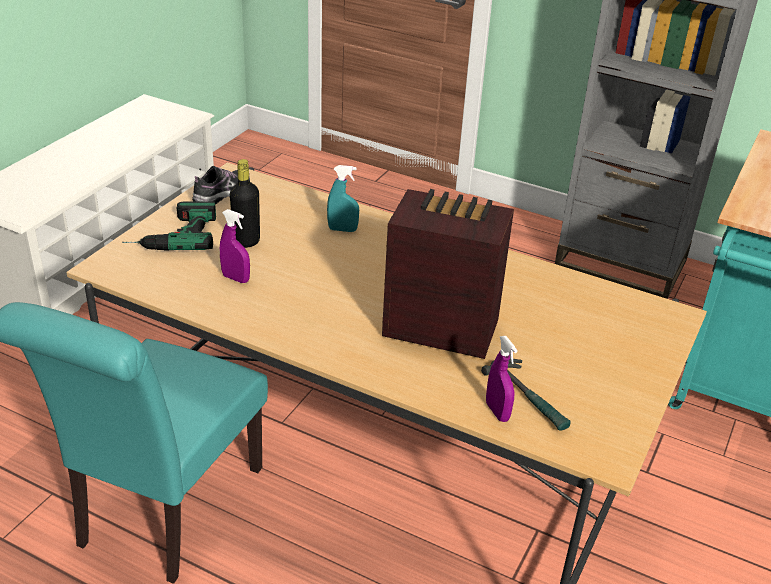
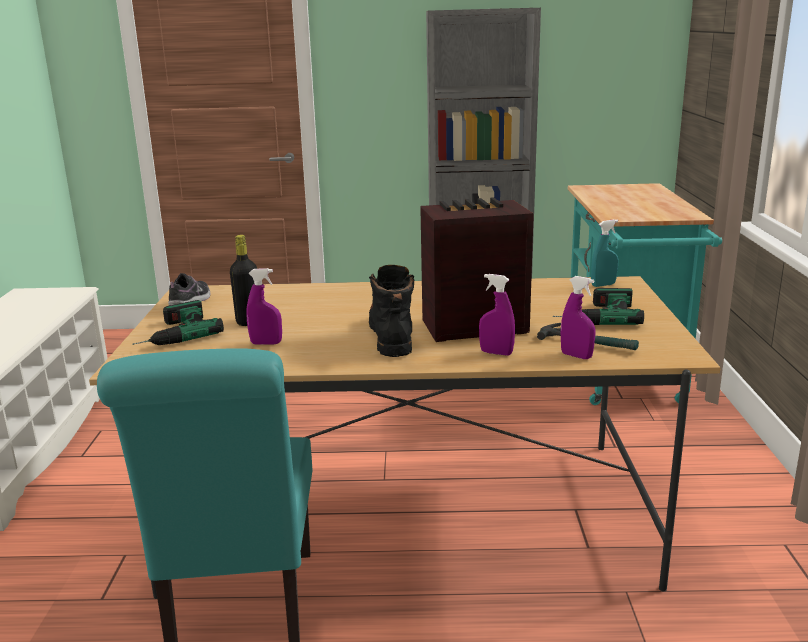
camera: 25 degrees left, 15 degrees down
turquoise spray bottle [327,165,359,232] -> turquoise spray bottle moved to [591,219,618,287]
none -> black boot [369,265,414,357]
none -> purple spray bottle [479,274,515,356]
none -> power drill [553,288,644,325]

